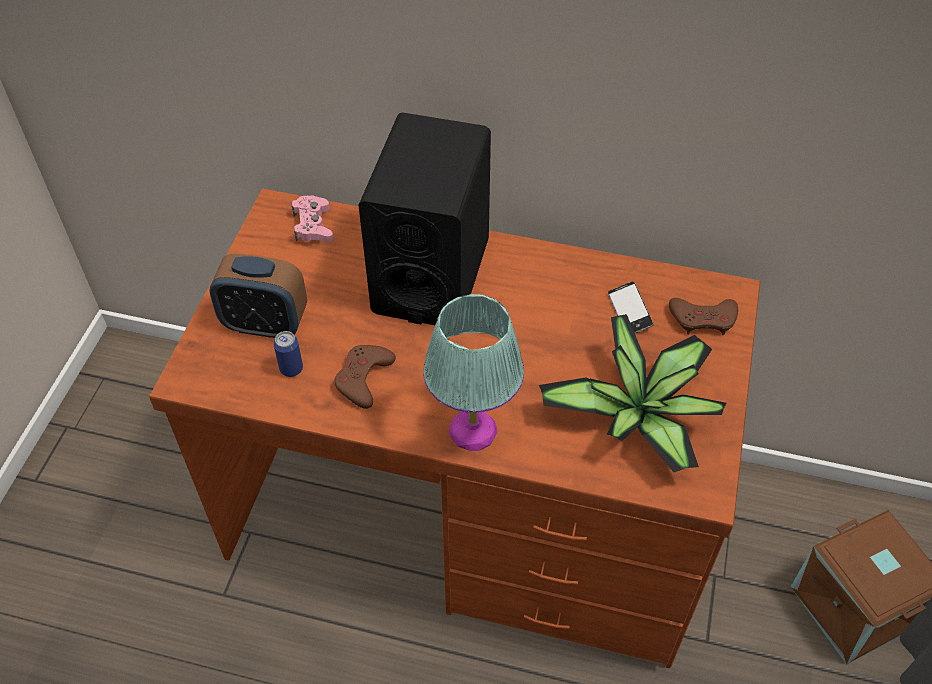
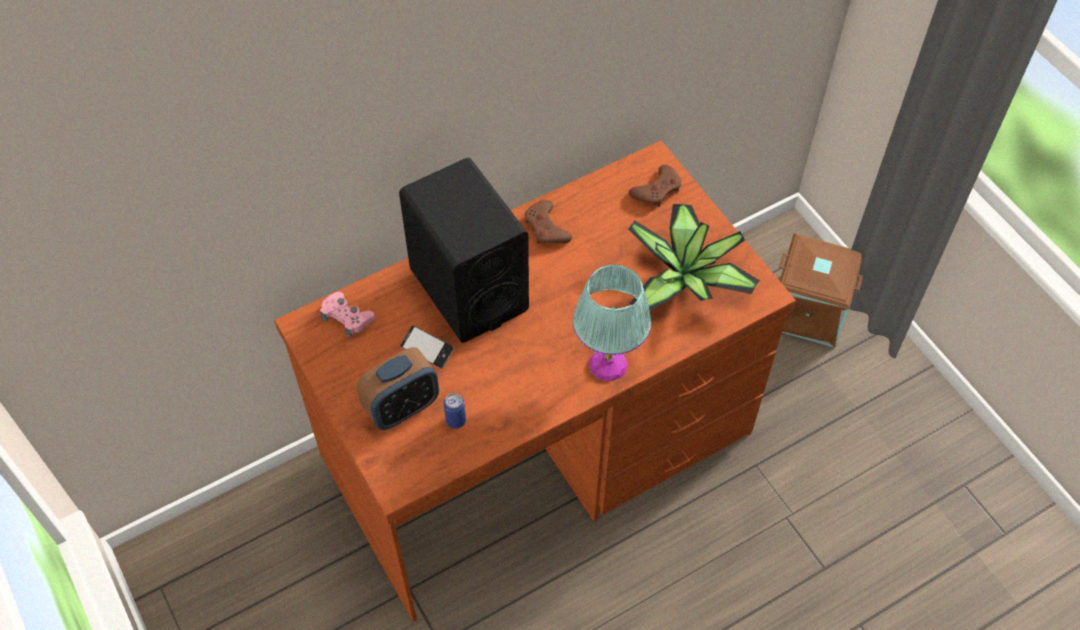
camera: 45 degrees left, 5 degrees up
brown game controller [334,345,396,409] -> brown game controller moved to [525,200,572,244]
phone [608,281,654,333] -> phone moved to [400,325,454,369]

